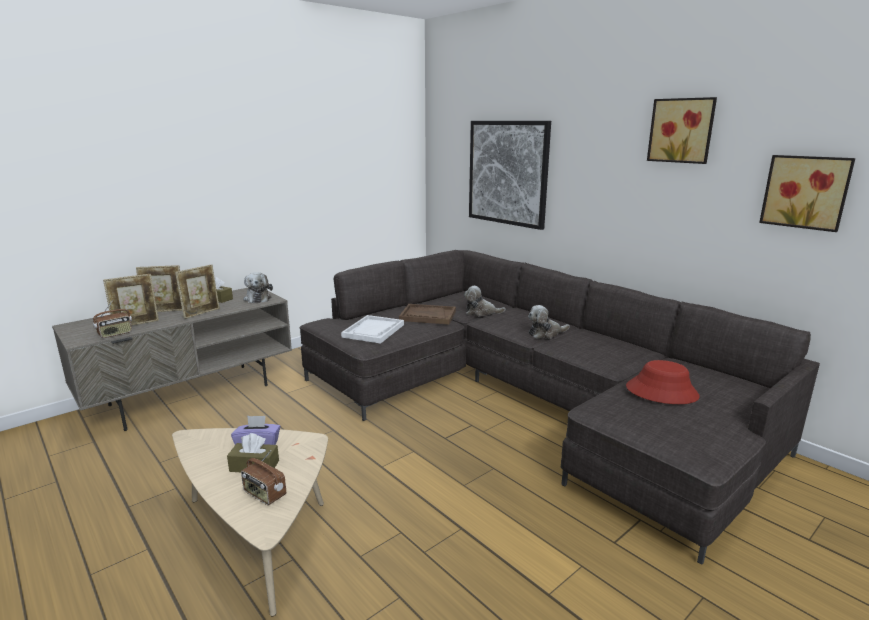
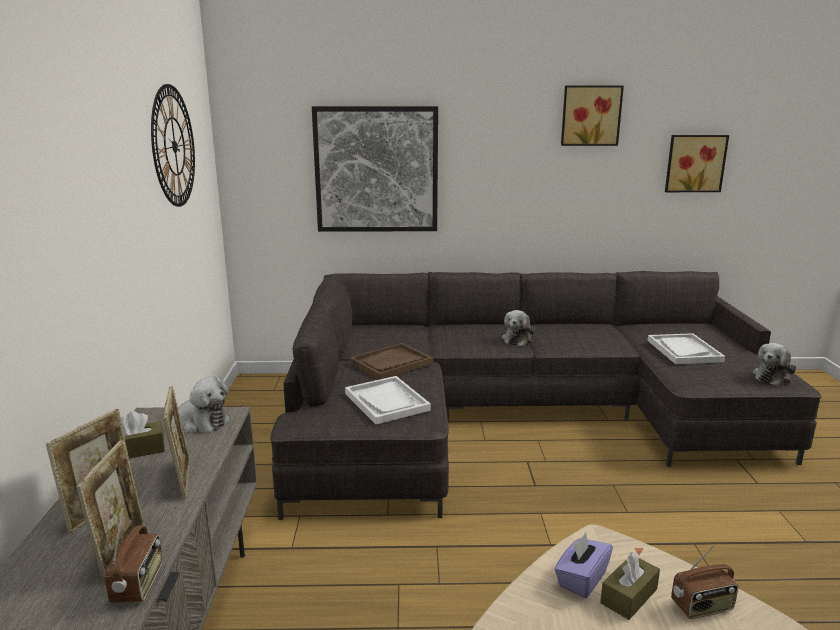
camera: 50 degrees left, 0 degrees up
plush toy [464,286,506,316] -> plush toy moved to [753,343,796,386]
red hat [626,360,700,404] -> white tray [647,333,725,364]
none -> wall clock [151,84,195,207]

